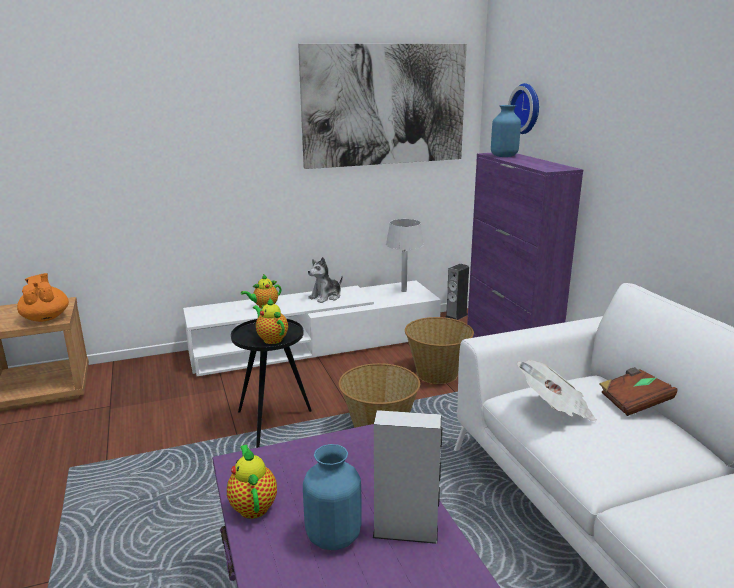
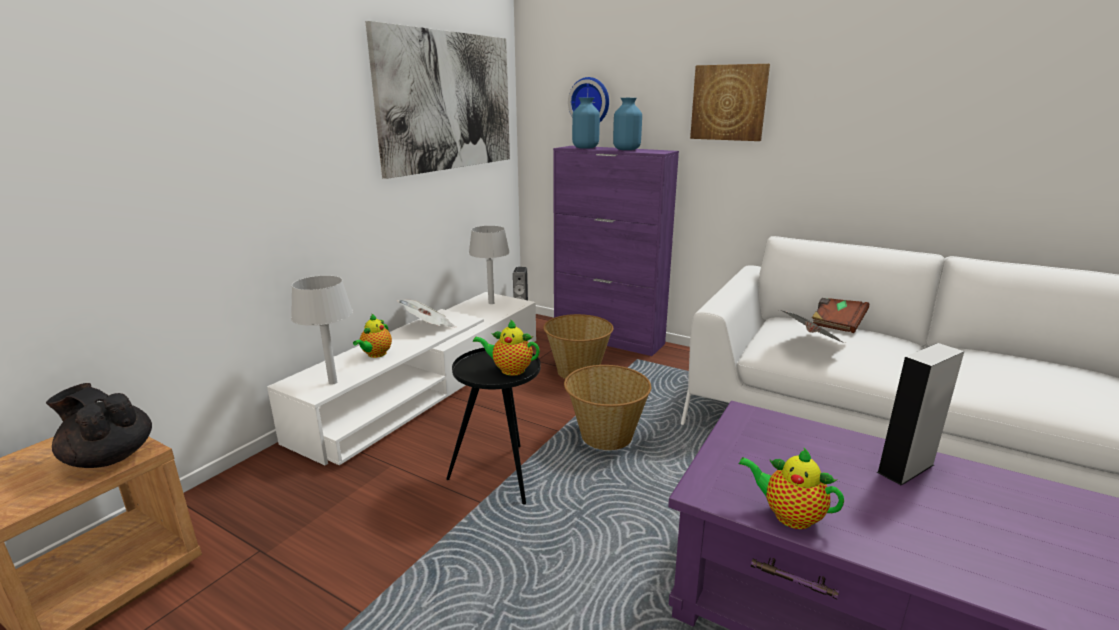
camera: 40 degrees left, 0 degrees up
orange teapot [17,273,69,322] -> black teapot [46,383,152,468]
blue vase [303,444,362,550] -> blue vase moved to [613,98,642,150]
plush toy [308,257,343,303] -> newspaper [397,299,456,327]
none -> grey table lamp [291,275,353,385]
none -> picture [690,64,770,141]

